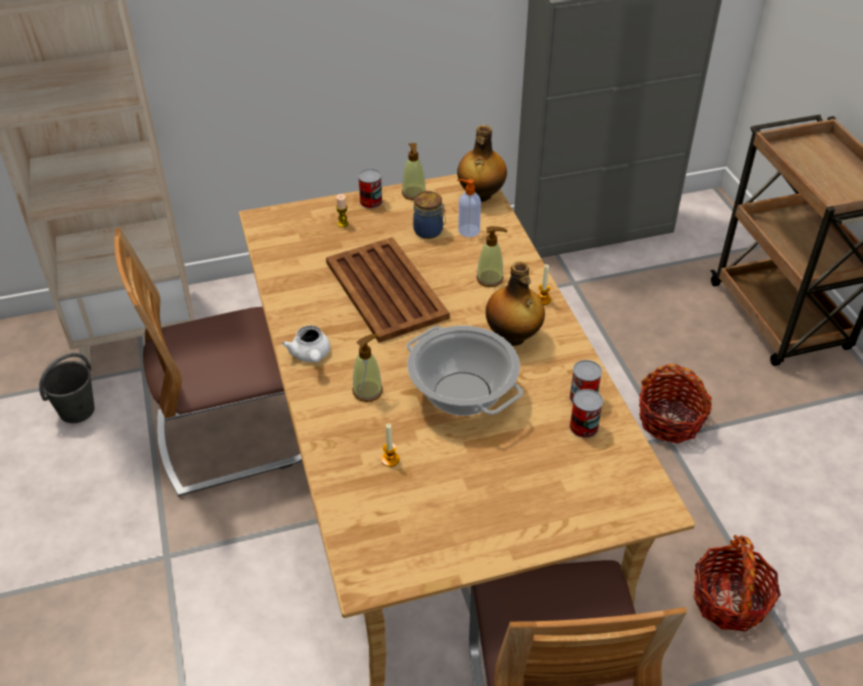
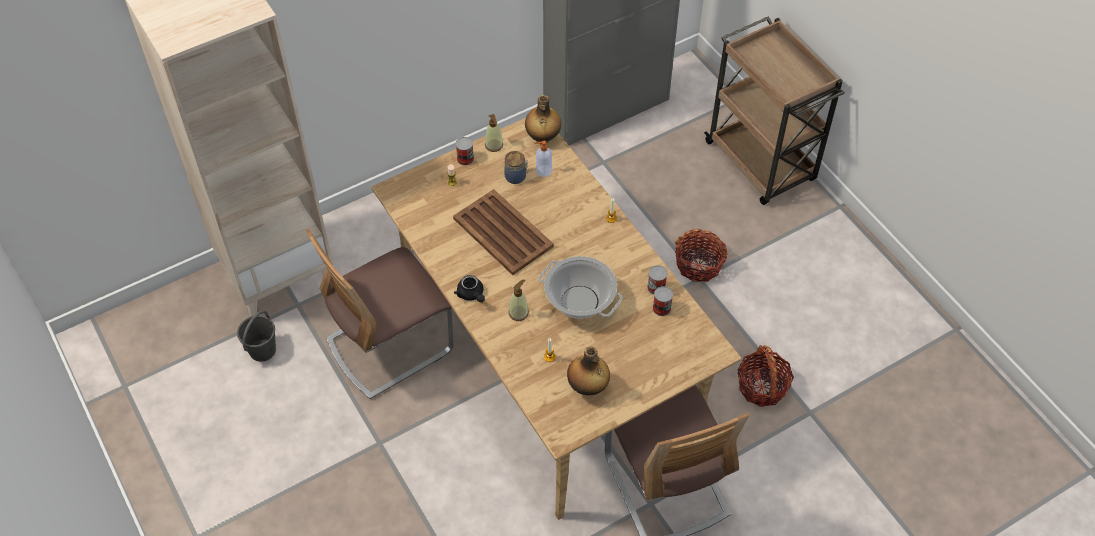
camera: 15 degrees left, 10 degrees up
white teapot [282,325,330,363] -> black teapot [454,275,485,302]
soap dispenser [476,226,507,287] -> none
bottle [486,261,545,346] -> bottle moved to [567,346,610,395]

